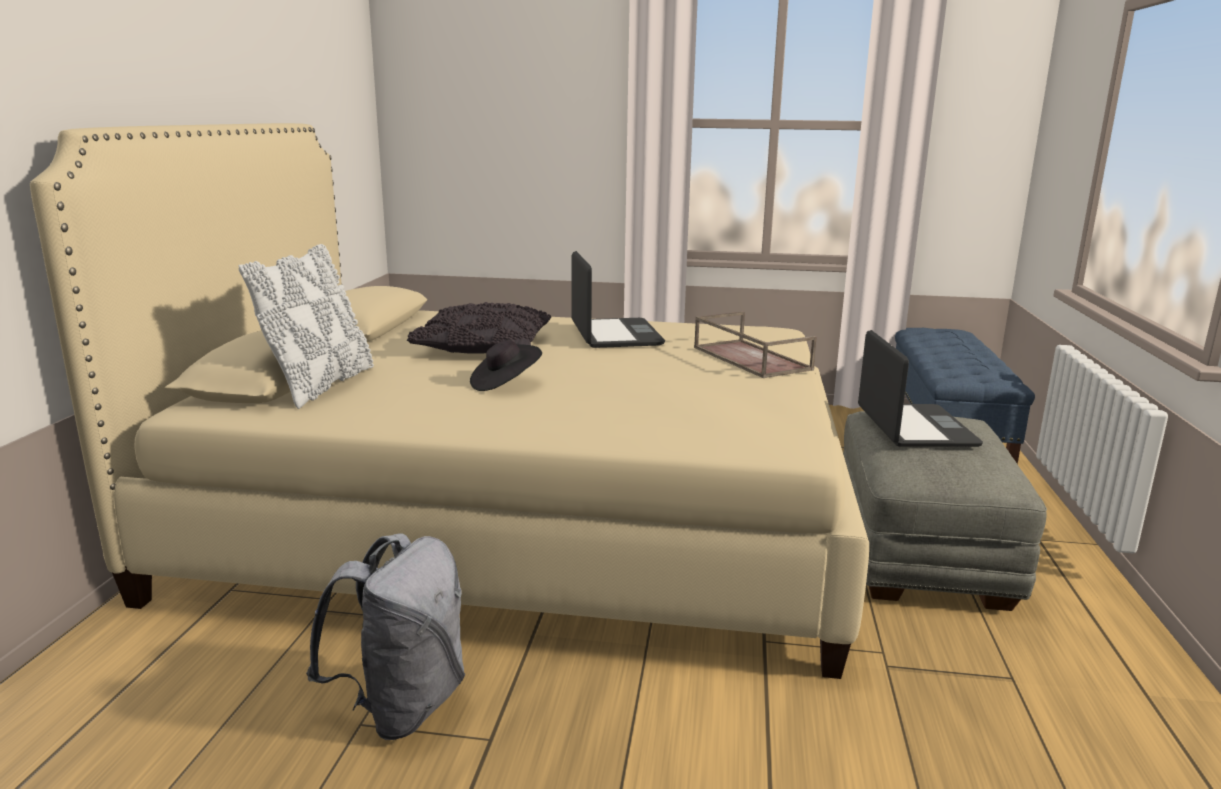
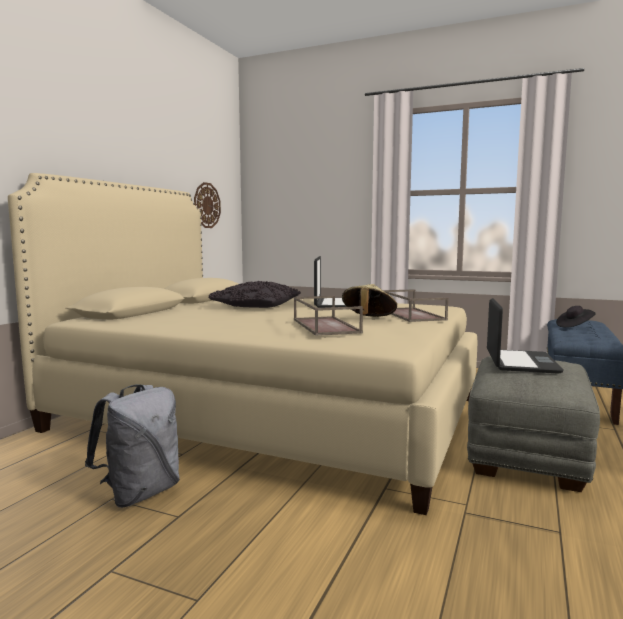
camera: 15 degrees right, 10 degrees down
white pillow [238,244,374,409] -> none
black hat [470,340,542,391] -> black hat moved to [556,306,596,328]
none -> wall clock [194,182,221,228]
none -> brown tray [294,296,363,336]
none -> beige hat [342,284,397,317]

